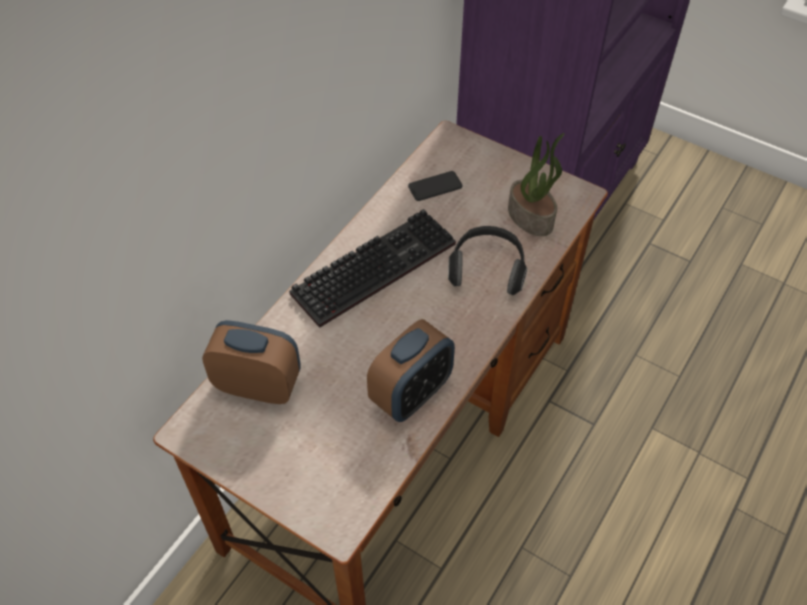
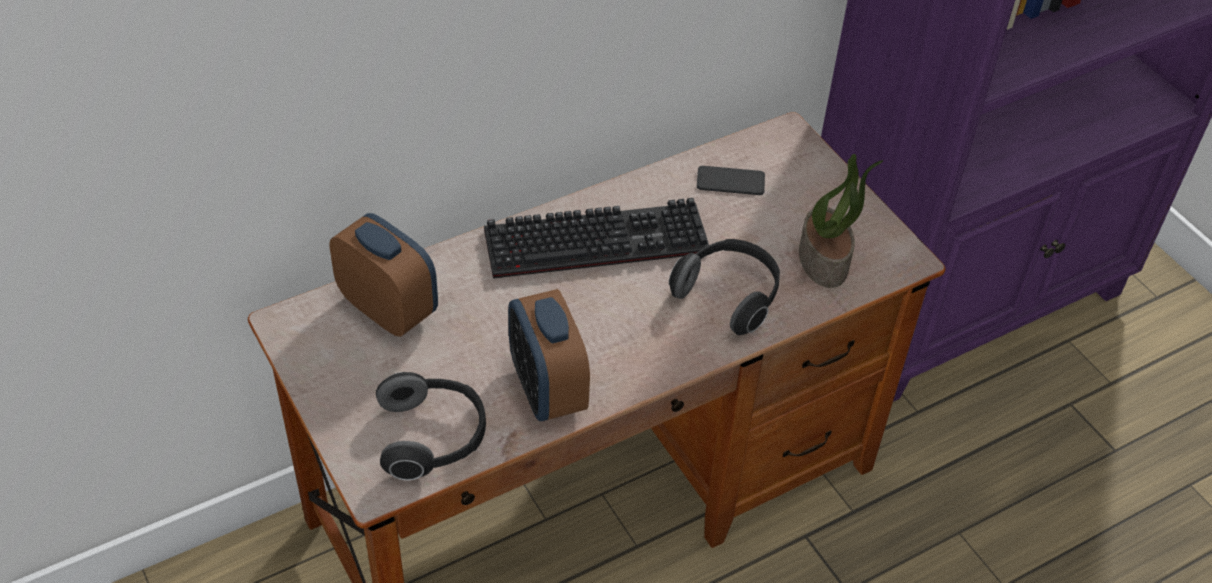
camera: 25 degrees right, 5 degrees down
alarm clock [367,319,455,422] -> alarm clock turned 90 degrees clockwise [508,289,590,421]
none -> headphones [376,372,486,480]

